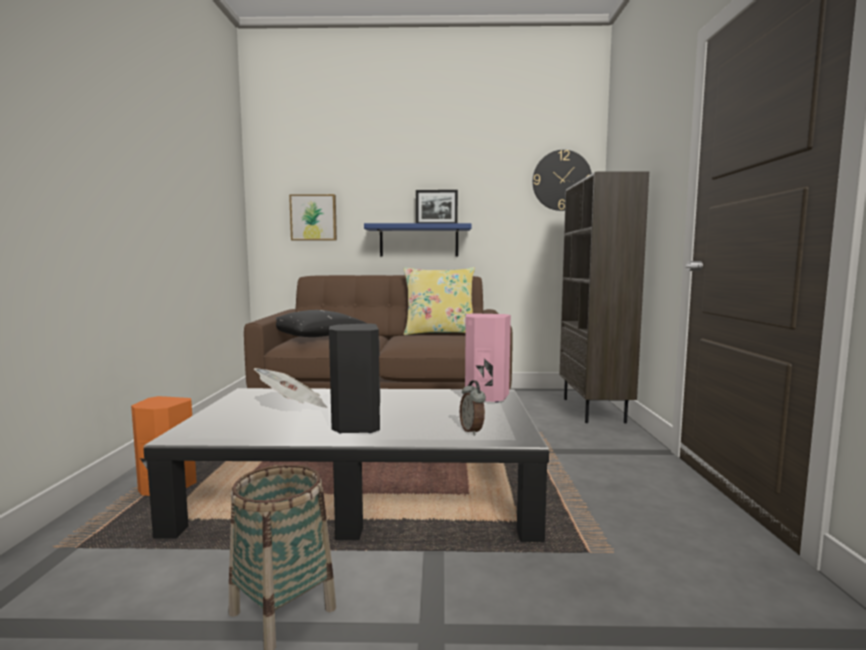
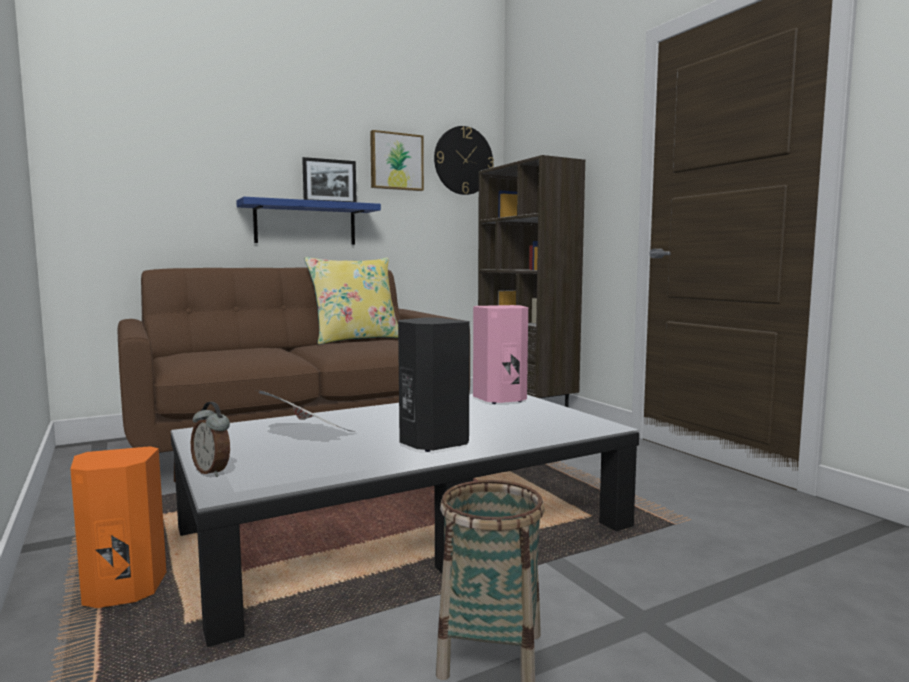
camera: 30 degrees left, 0 degrees up
black pillow [276,310,366,337] -> none
picture [289,194,337,241] -> picture moved to [370,130,424,191]
alarm clock [460,380,486,435] -> alarm clock moved to [191,402,230,477]

